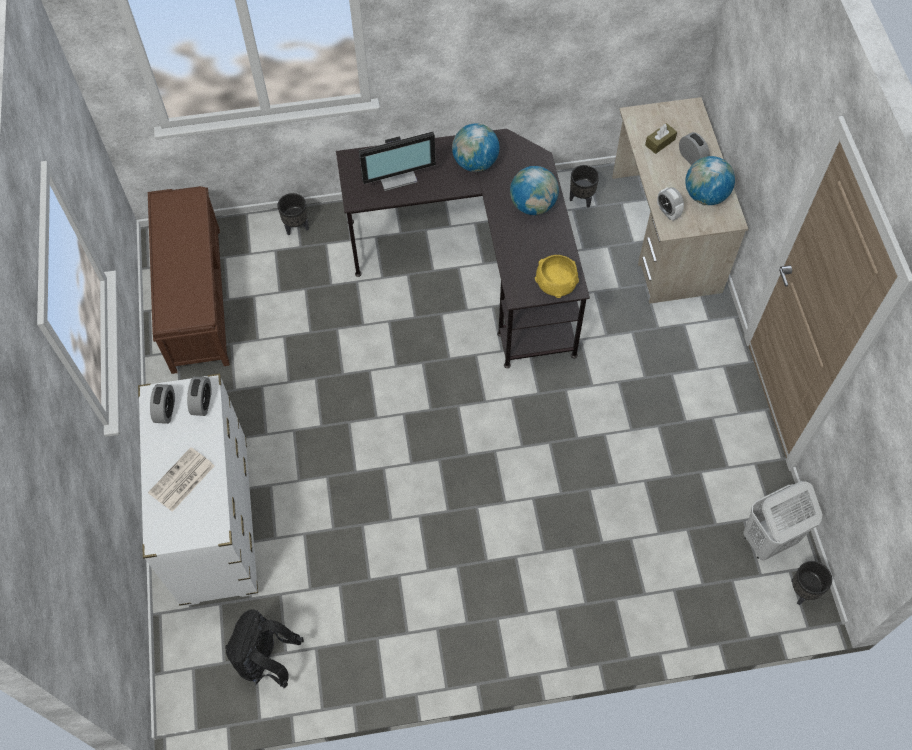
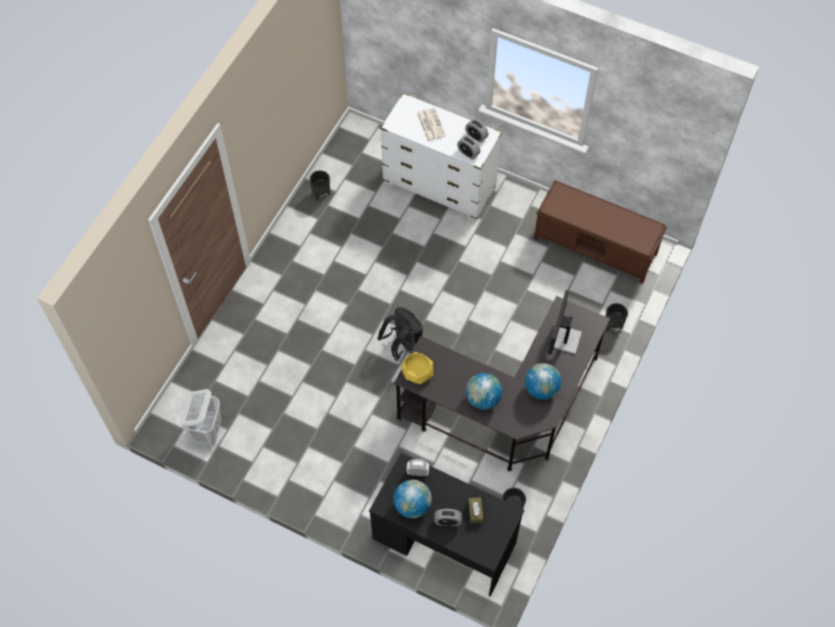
camera: 125 degrees right, 0 degrees up
black backpack [225,609,304,688] -> black backpack moved to [377,307,423,361]
beige desk [612,97,749,304] -> black desk [369,452,524,597]
black planter [791,561,832,605] -> black planter moved to [309,170,330,201]

